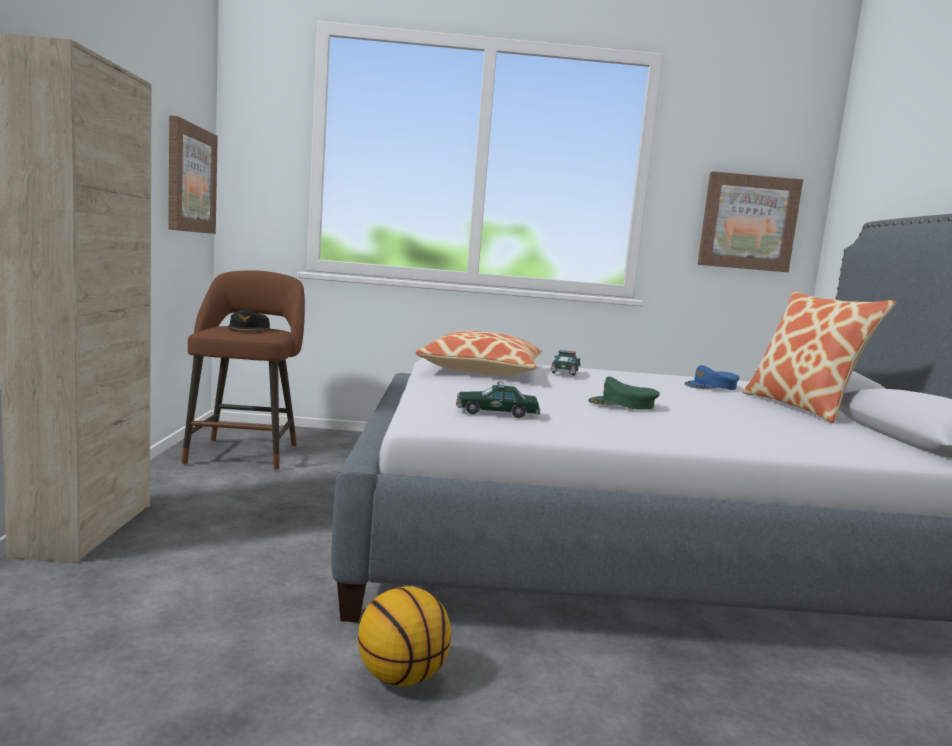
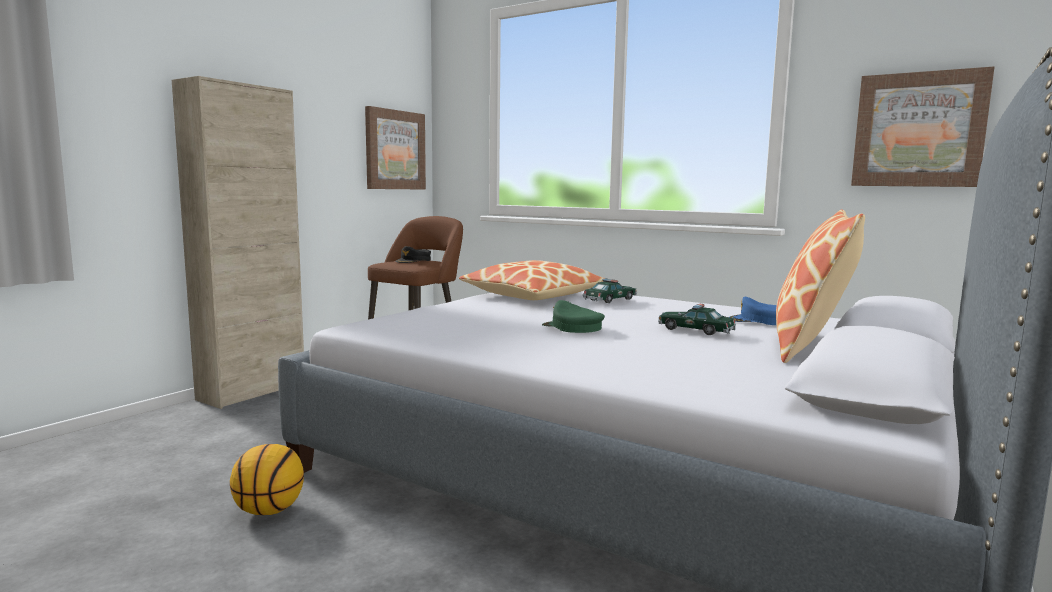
camera: 35 degrees right, 0 degrees up
toy car [456,381,540,418] -> toy car moved to [658,304,736,335]

